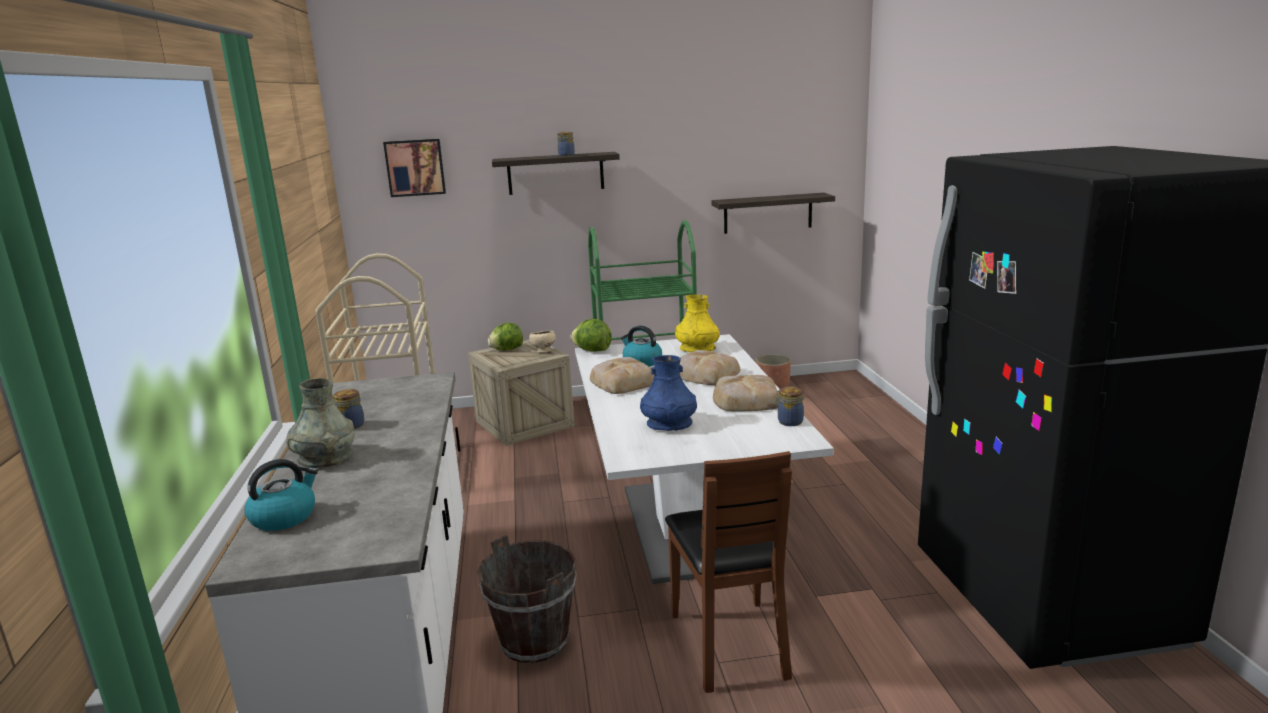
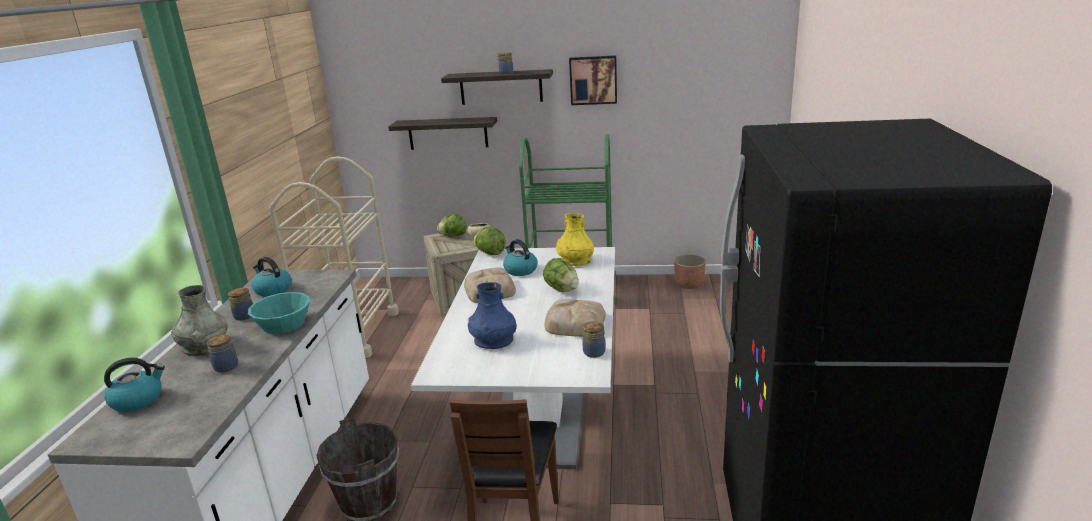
camera: 15 degrees right, 5 degrees up
picture [383,139,446,197] -> picture moved to [569,55,617,105]
bread [680,350,741,385] -> lettuce [543,258,579,292]
shelf [711,193,835,234] -> shelf moved to [388,117,497,150]
none -> jar [207,334,239,373]
none -> turquoise bowl [248,292,310,334]
none -> kettle [252,257,292,297]

